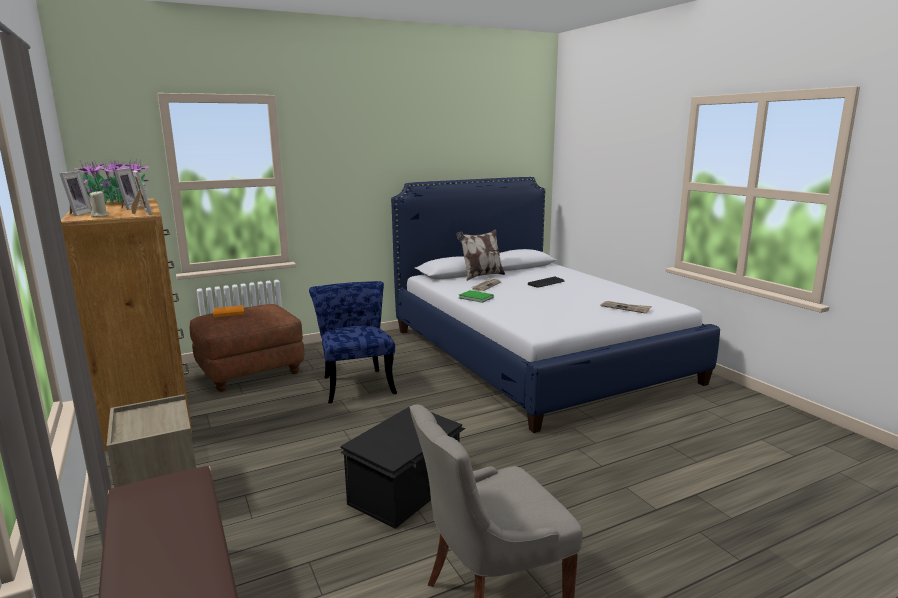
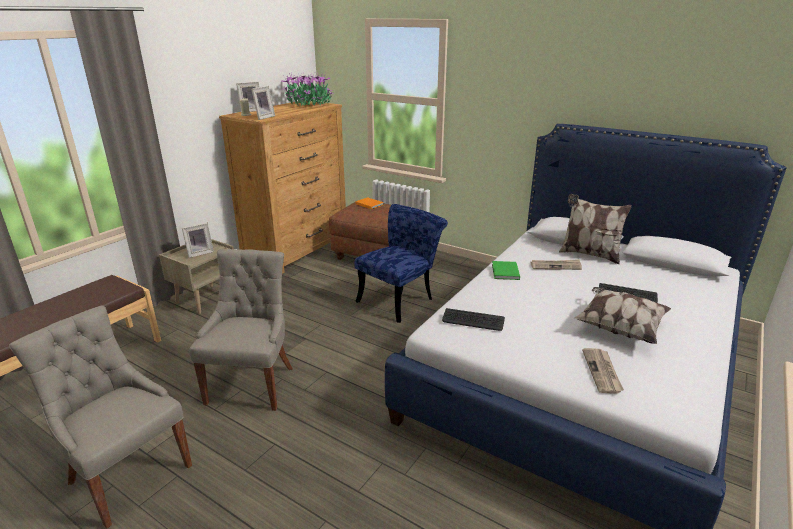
camera: 60 degrees right, 10 degrees up
picture frame [114,168,142,210] -> picture frame moved to [182,223,214,258]
black storage box [340,405,465,529] -> grey chair [189,249,293,411]
none -> keyboard [442,308,505,331]
none -> pillow [574,287,671,344]

